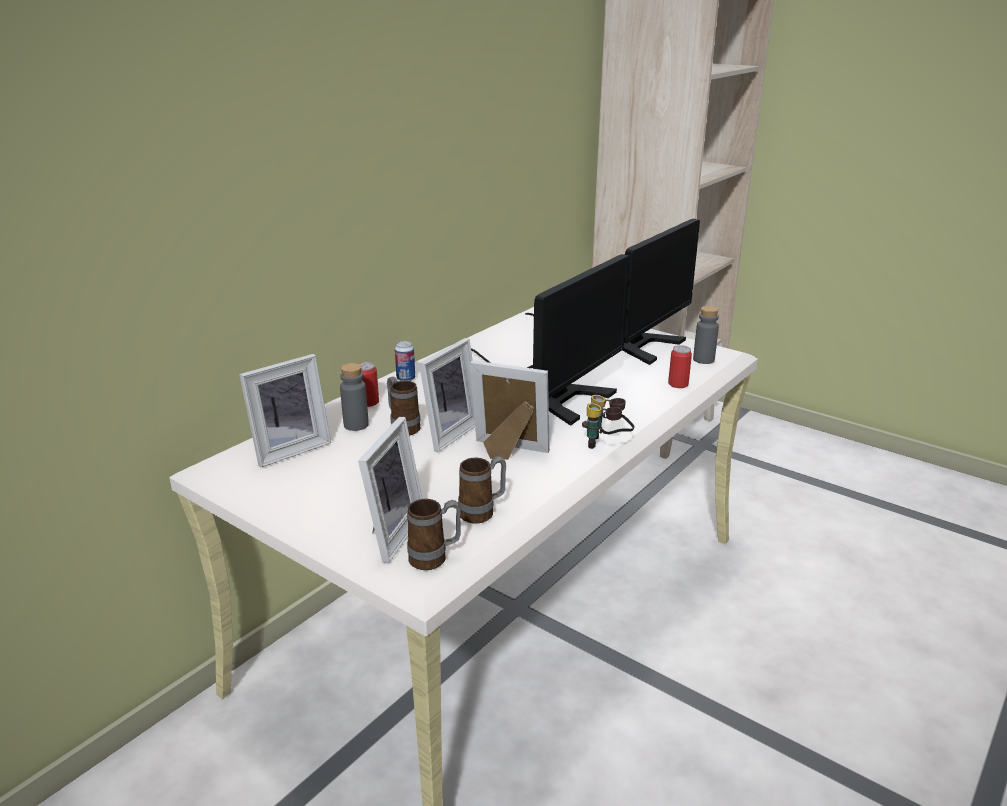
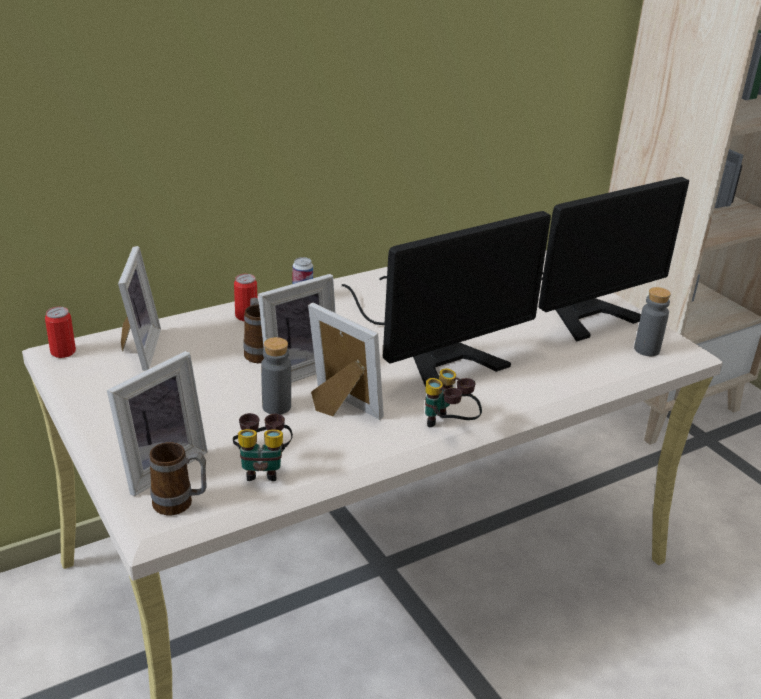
camera: 20 degrees right, 5 degrees up
picture frame [239,354,331,467] -> picture frame turned 75 degrees counterclockwise [118,246,161,371]
grey bottle [340,363,369,431] -> grey bottle moved to [261,337,291,415]
mug [458,456,506,523] -> binoculars [233,413,293,481]
can [668,345,692,388] -> can moved to [45,307,76,358]

